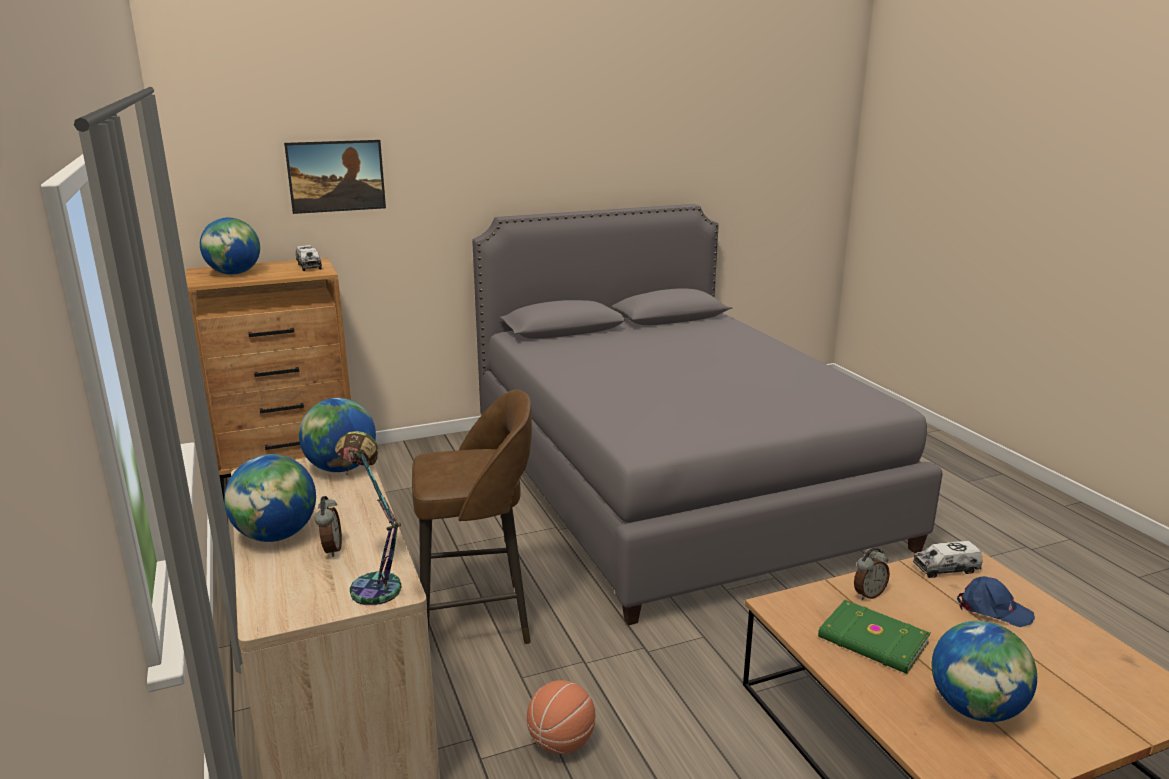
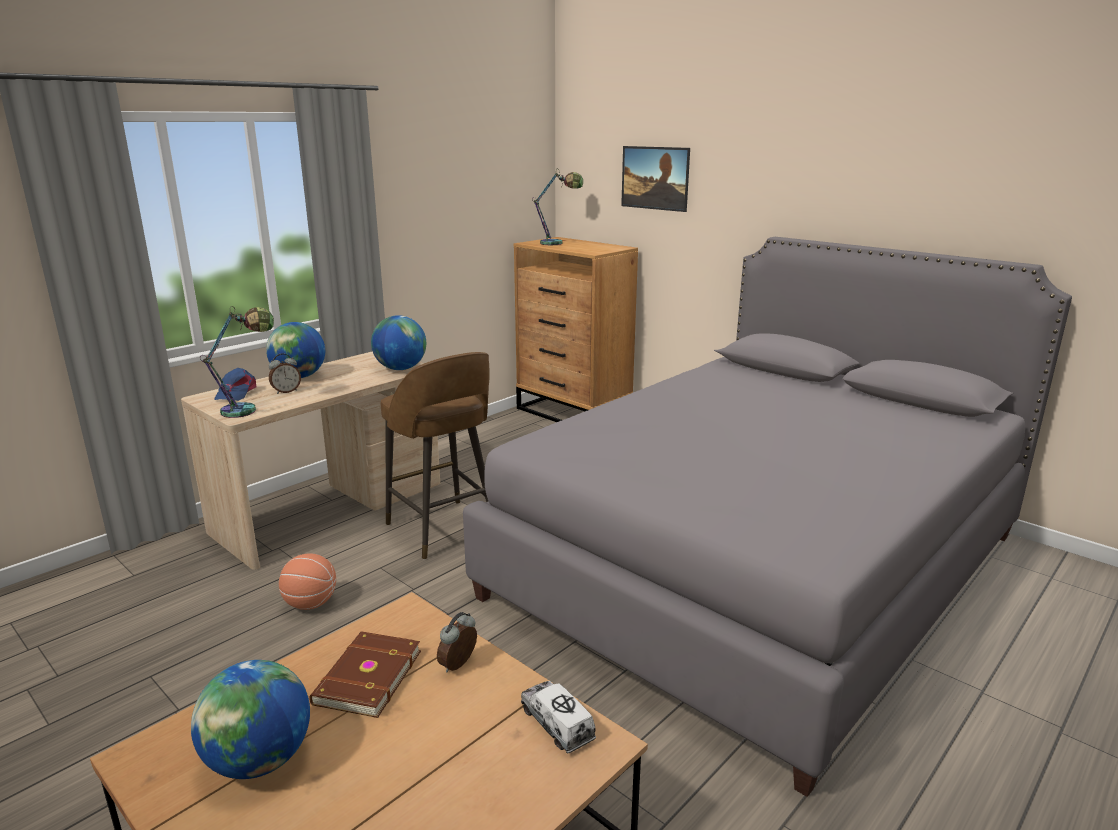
camera: 65 degrees right, 0 degrees up
globe [200,217,260,275] -> table lamp [532,169,583,245]
toy truck [296,245,322,271] -> none
green book [818,600,930,674] -> brown book [309,631,421,718]
alarm clock [854,548,890,600] -> alarm clock turned 90 degrees clockwise [437,612,477,672]
blue cap [957,576,1035,627] -> blue cap moved to [214,368,256,401]

